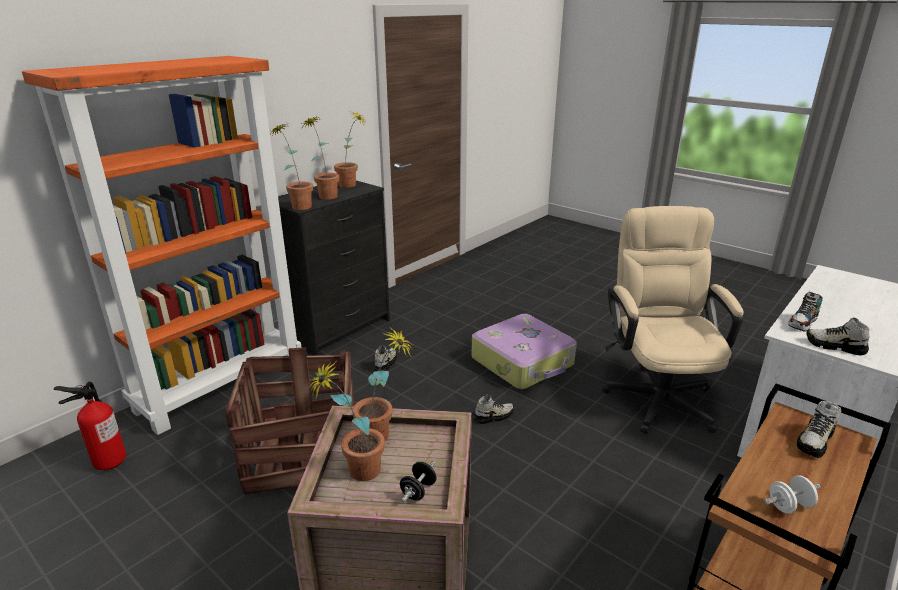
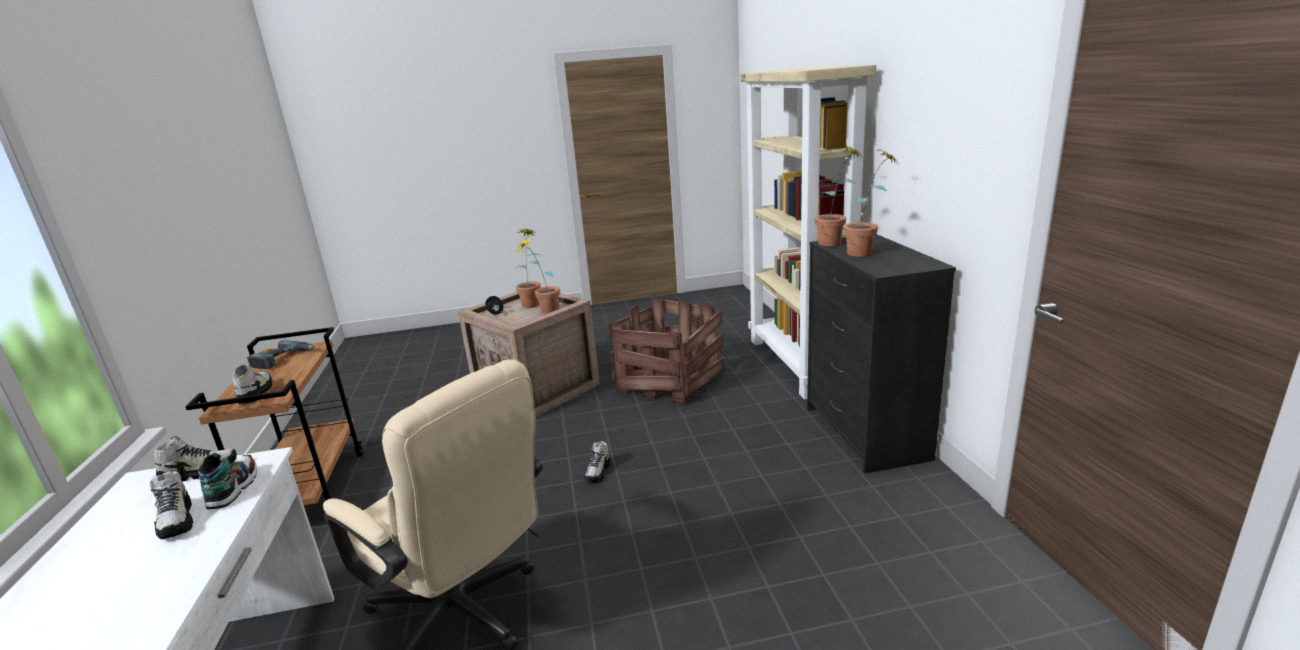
camera: 130 degrees right, 5 degrees down
orange bookcase [22,56,302,435] -> beige bookcase [741,65,876,400]
fire extinguisher [54,382,126,470] -> none
potted plant [334,112,368,188] -> none
shoe [375,346,397,371] -> shoe moved to [150,471,193,540]
suitcase [472,314,577,389] -> none
white dumbbell [764,476,821,514] -> power drill [247,340,315,369]

